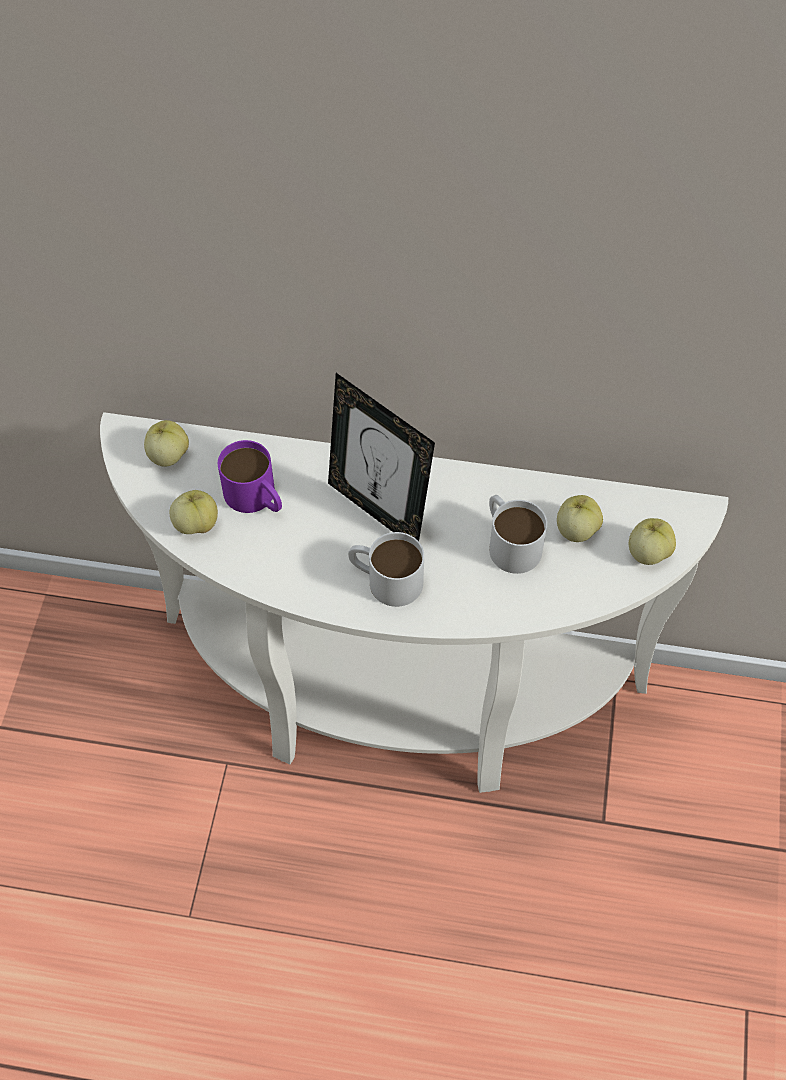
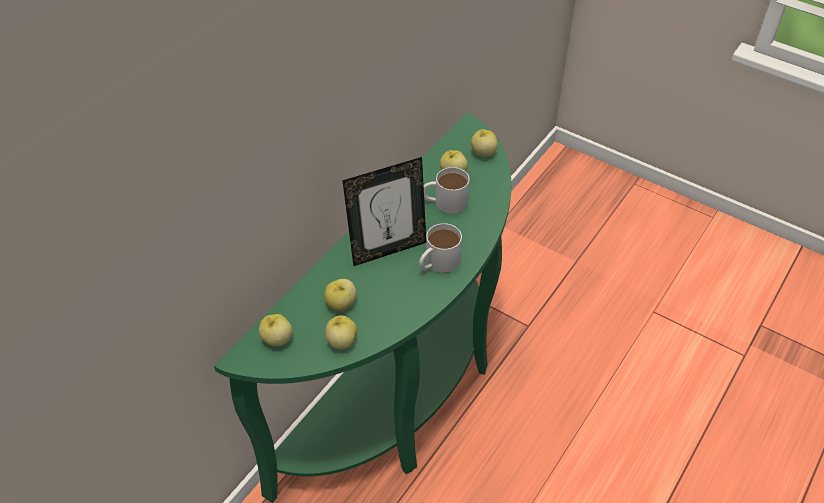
camera: 65 degrees left, 10 degrees down
white console table [100,412,728,793] -> green console table [214,113,512,503]
purple mug [218,440,282,513] -> apple [324,279,356,311]

